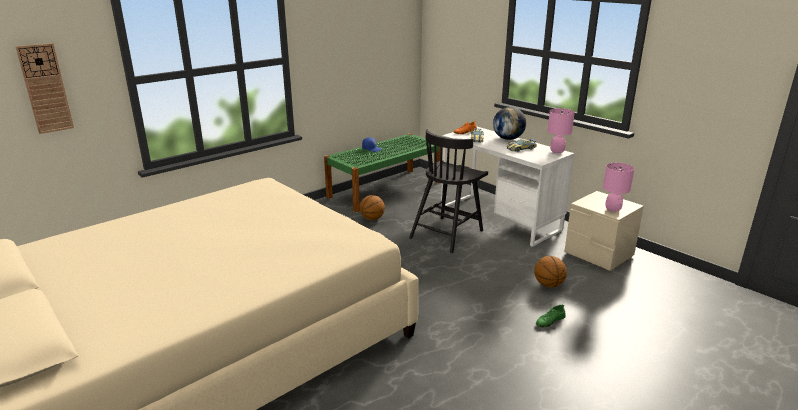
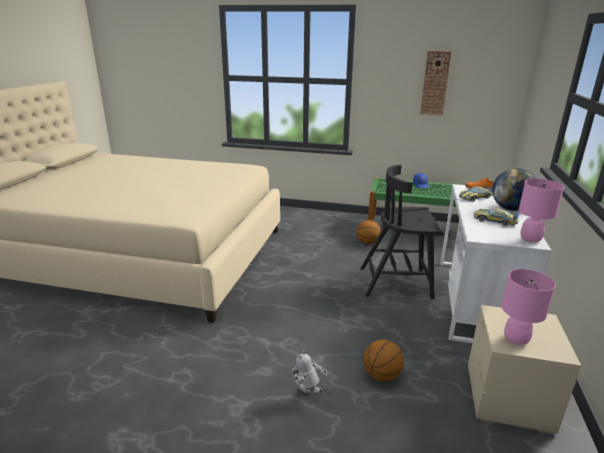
camera: 55 degrees right, 0 degrees up
wall clock [15,43,74,134] -> wall clock moved to [420,51,452,115]
green shoe [536,304,566,328] -> toy robot [292,350,333,396]

